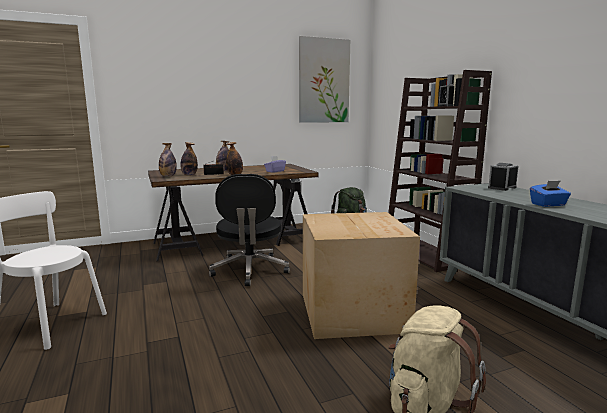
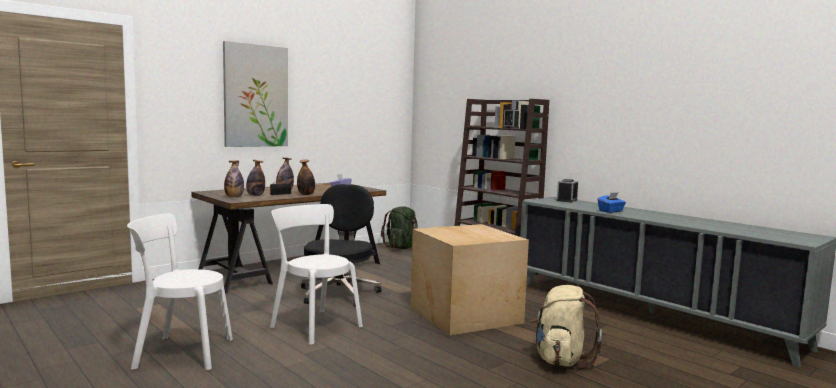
camera: 20 degrees left, 5 degrees down
black office chair [209,174,290,286] -> black office chair turned 150 degrees counterclockwise [301,184,381,307]
picture [299,36,350,123] -> picture moved to [223,41,288,147]
none -> white chair [270,204,363,344]

